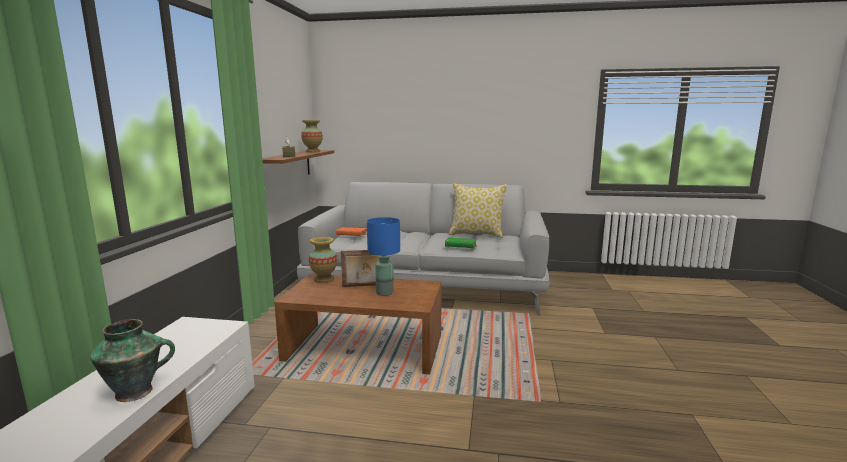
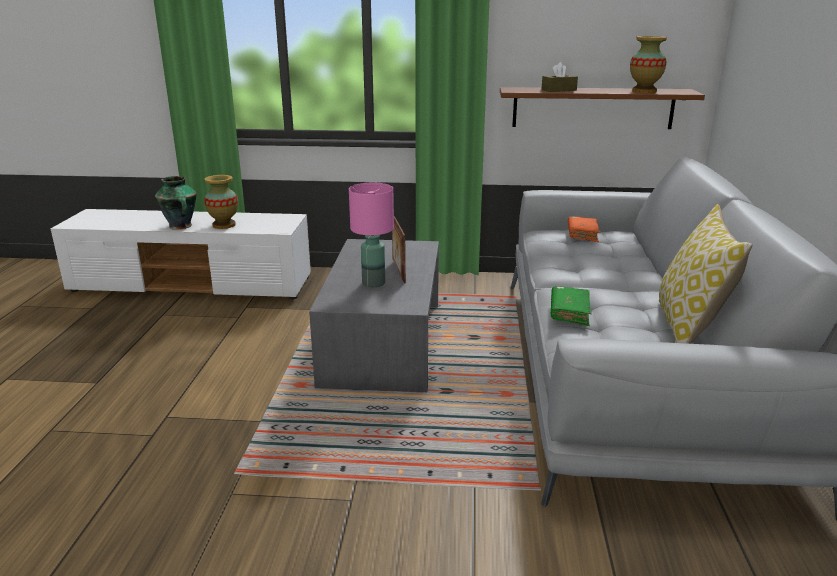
camera: 85 degrees right, 10 degrees up
brown coffee table [274,274,442,374] -> grey coffee table [309,239,439,392]
vase [309,237,337,283] -> vase moved to [204,175,238,229]
blue table lamp [367,217,400,296] -> pink table lamp [349,183,394,287]

